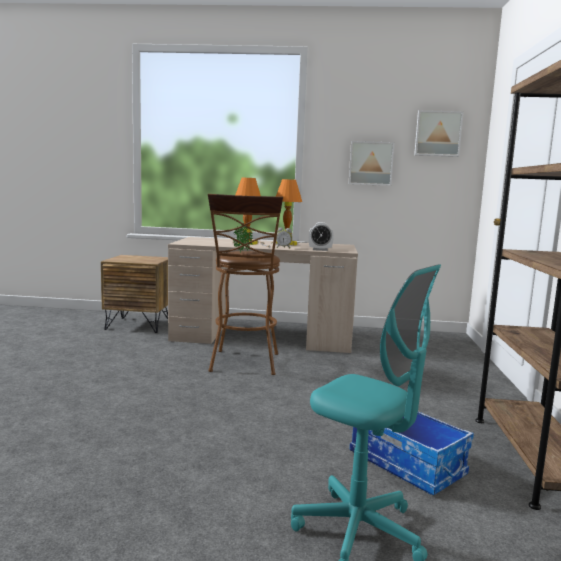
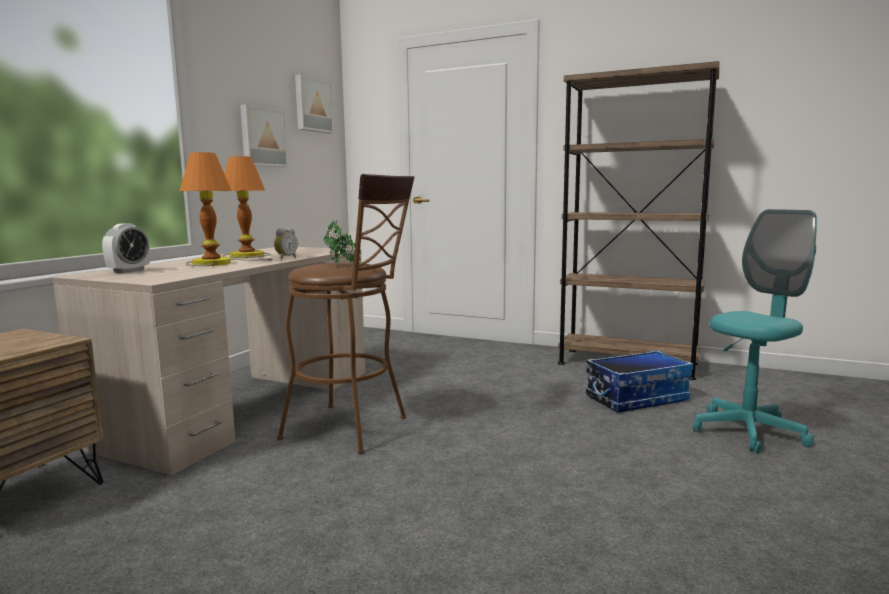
camera: 70 degrees left, 0 degrees up
alarm clock [309,222,334,251] -> alarm clock moved to [102,223,150,273]

